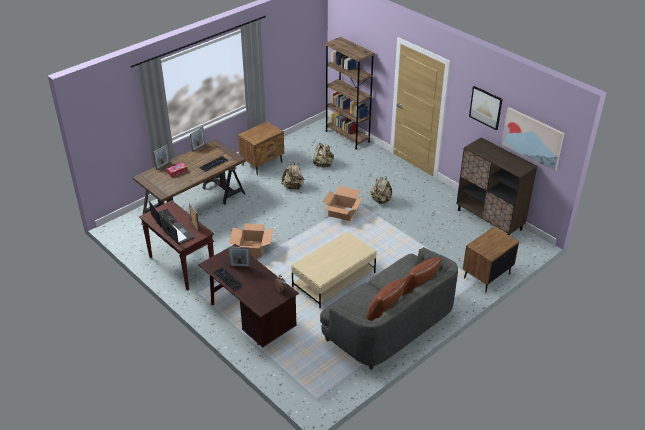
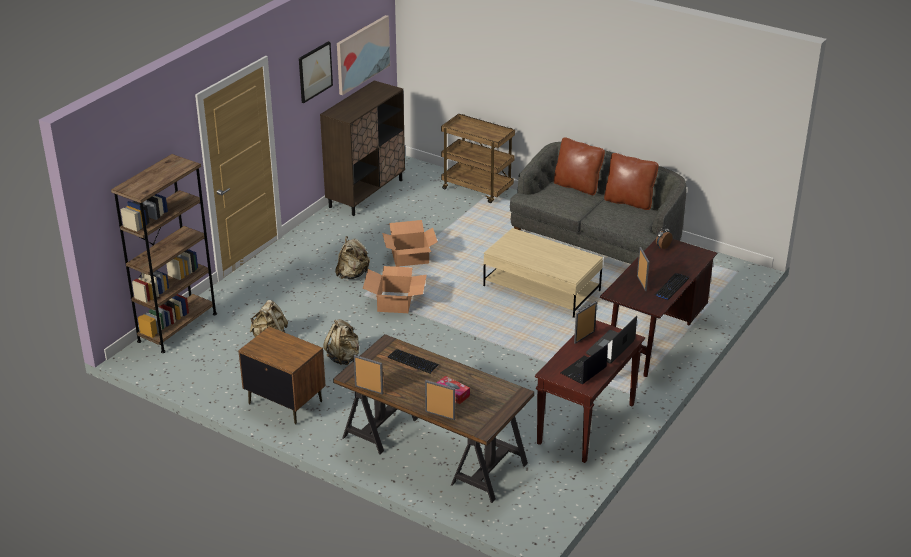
camera: 105 degrees left, 5 degrees down
cardboard box [229,224,273,257] -> cardboard box moved to [382,220,438,267]
brown nightstand [463,227,519,292] -> brown cart [441,114,515,203]

